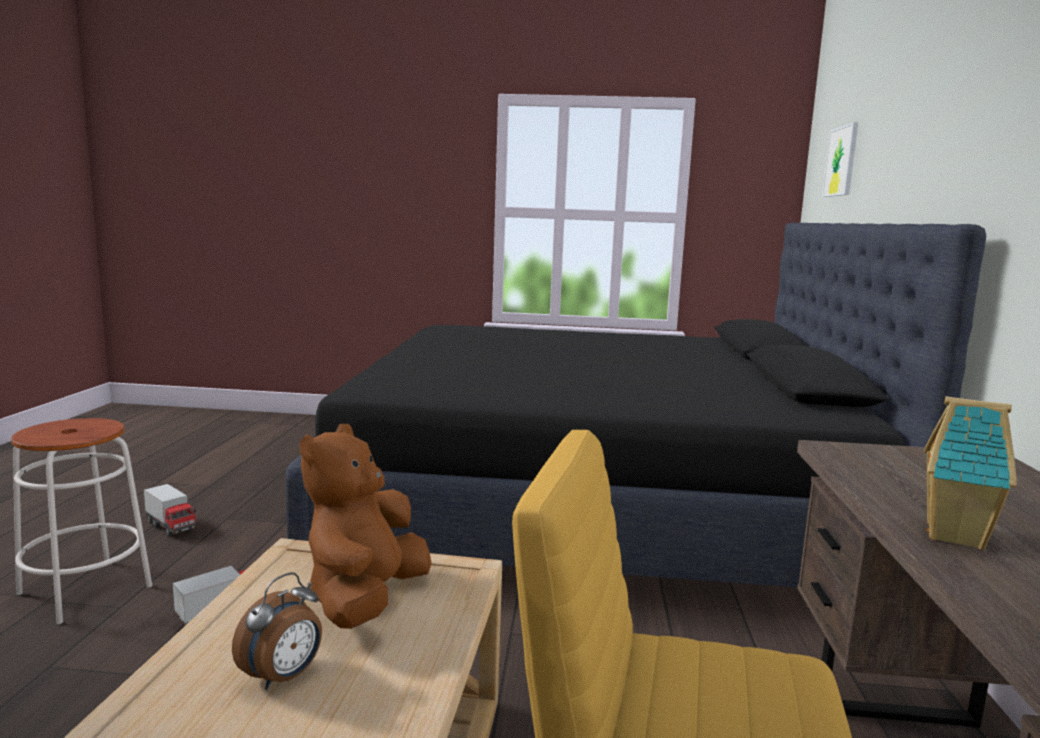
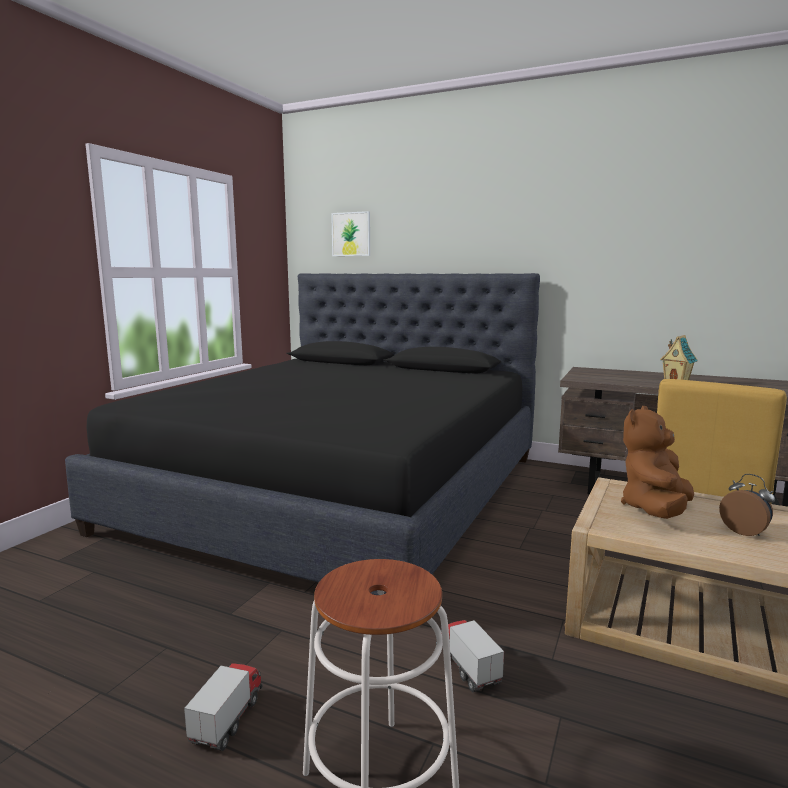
camera: 70 degrees left, 0 degrees up
toy truck [144,484,197,536] -> toy truck turned 45 degrees counterclockwise [184,663,262,751]
brown plush toy [300,424,432,629] -> brown plush toy turned 90 degrees clockwise [621,406,694,519]

